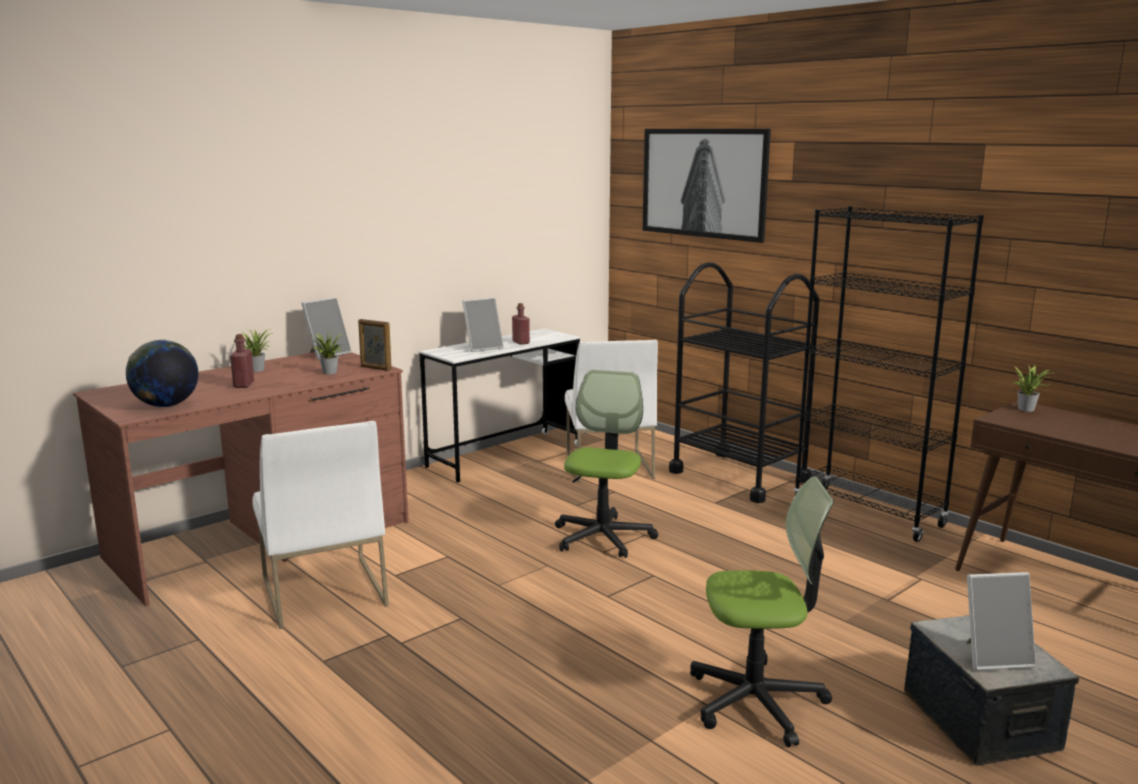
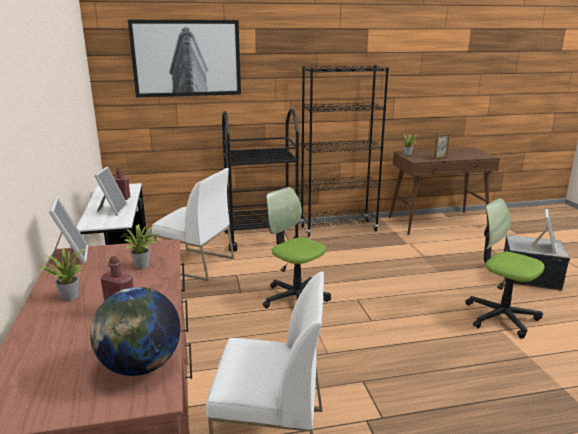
camera: 60 degrees left, 5 degrees up
picture frame [358,319,392,371] -> picture frame moved to [433,133,451,160]
office chair [690,477,834,747] -> office chair turned 75 degrees counterclockwise [465,198,545,339]

